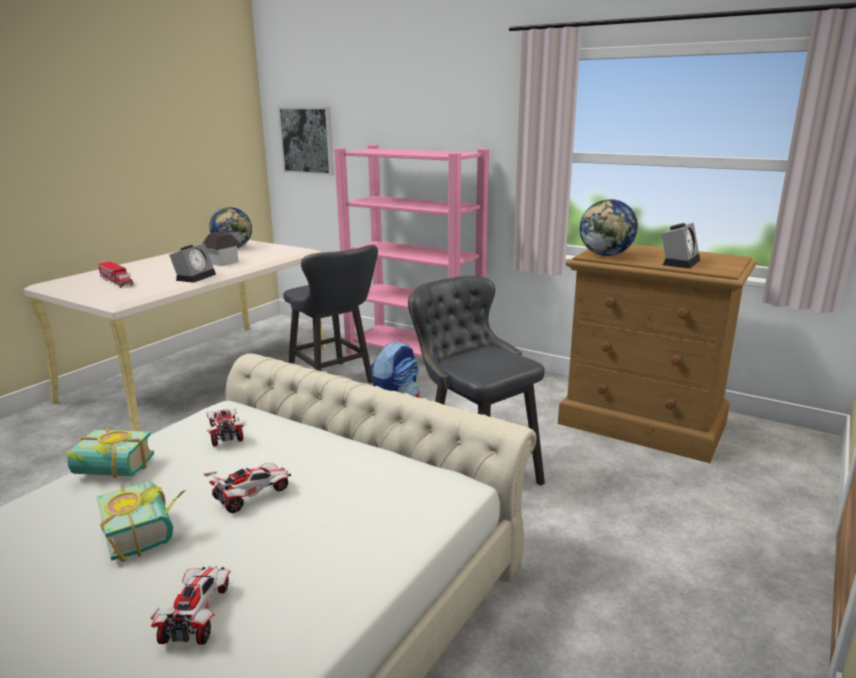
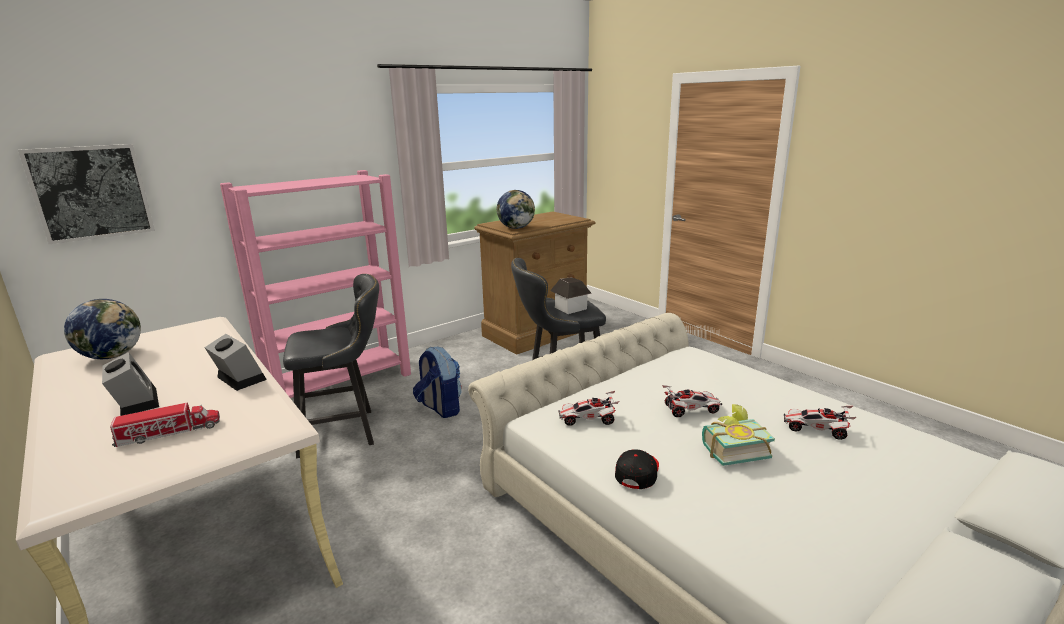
camera: 70 degrees left, 0 degrees up
book [66,428,154,478] -> black cap [615,449,659,489]
toy house [202,231,242,266] -> toy house moved to [550,277,592,314]
toy car [204,463,291,513] -> toy car turned 105 degrees clockwise [662,385,722,417]
alarm clock [662,223,700,269] -> alarm clock moved to [102,352,159,416]

